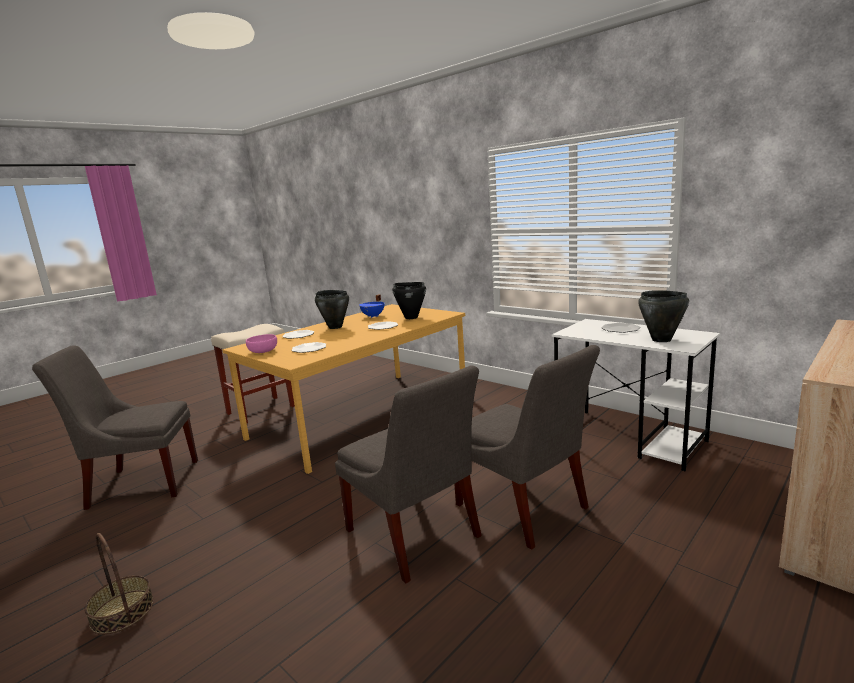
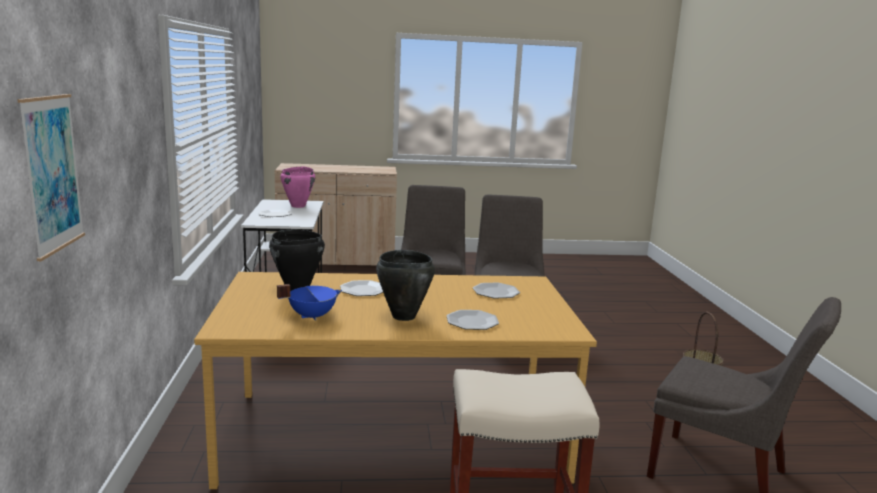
camera: 140 degrees left, 0 degrees up
pink bowl [246,334,277,353] -> none
black cooking pot [638,290,689,342] -> pink cooking pot [280,167,315,208]
none -> picture [17,94,85,261]

